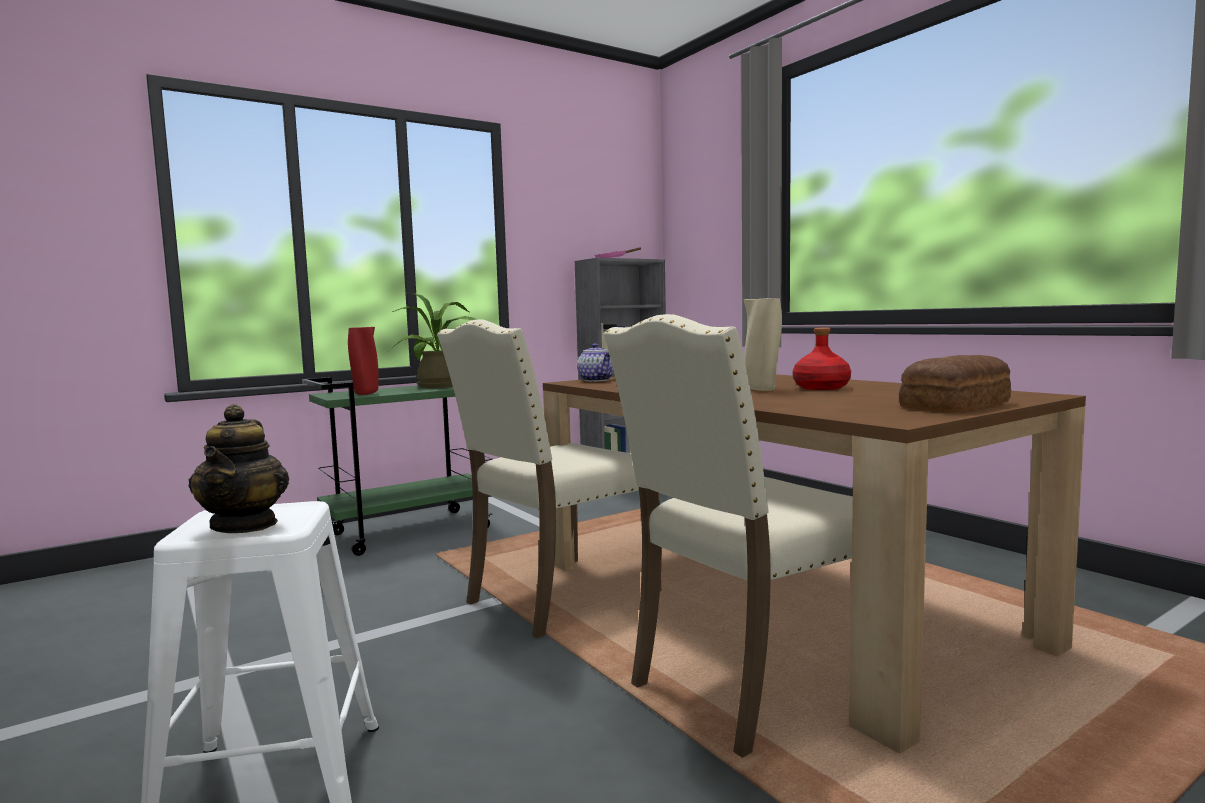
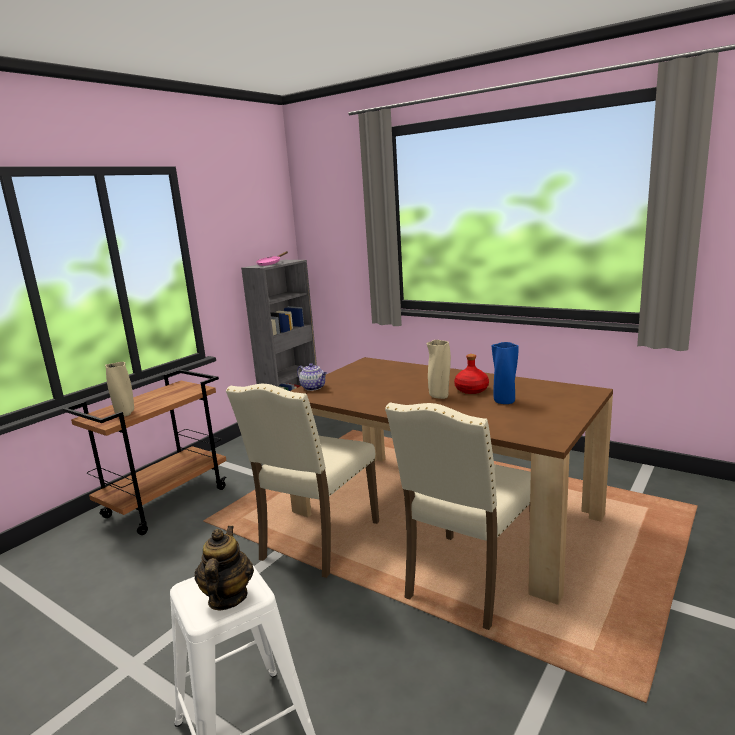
camera: 20 degrees left, 10 degrees up
teapot [188,404,289,533] -> teapot turned 150 degrees counterclockwise [194,526,254,610]
green cart [302,377,492,556] -> brown cart [63,370,227,535]
red vase [348,327,379,395] -> beige vase [105,362,134,416]
potted plant [388,292,477,388] -> none
bread [899,355,1011,413] -> none
none -> blue vase [491,342,519,404]

